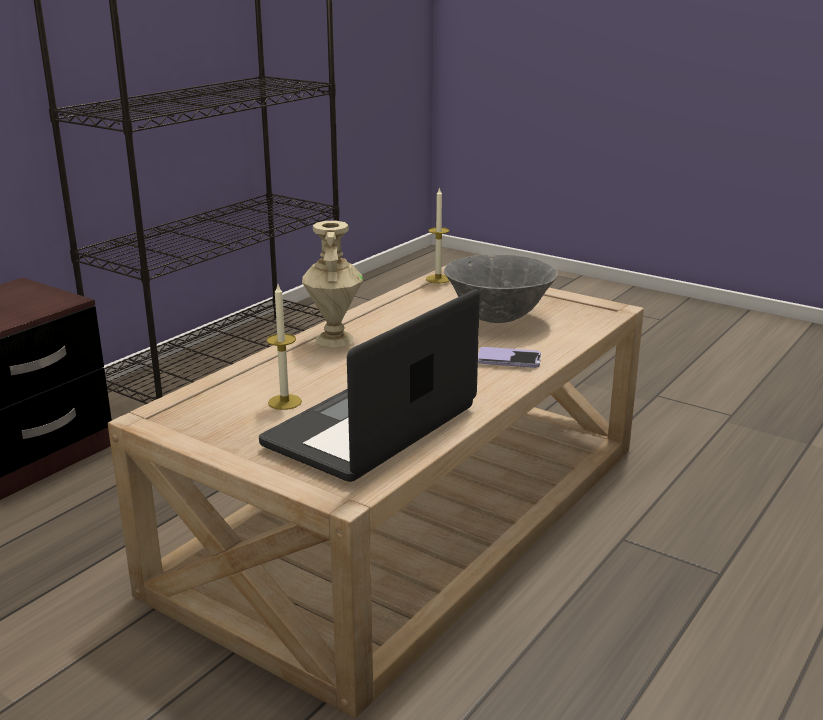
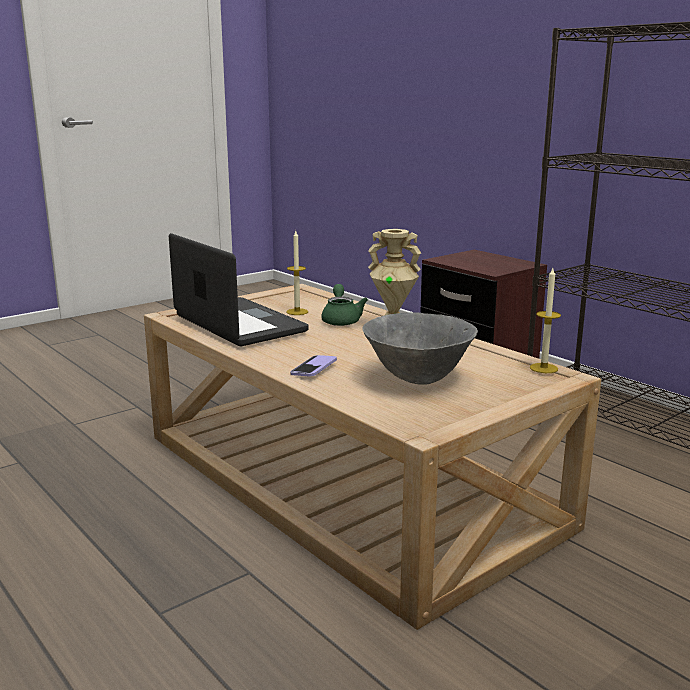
camera: 105 degrees right, 5 degrees down
none -> green teapot [321,284,368,326]

